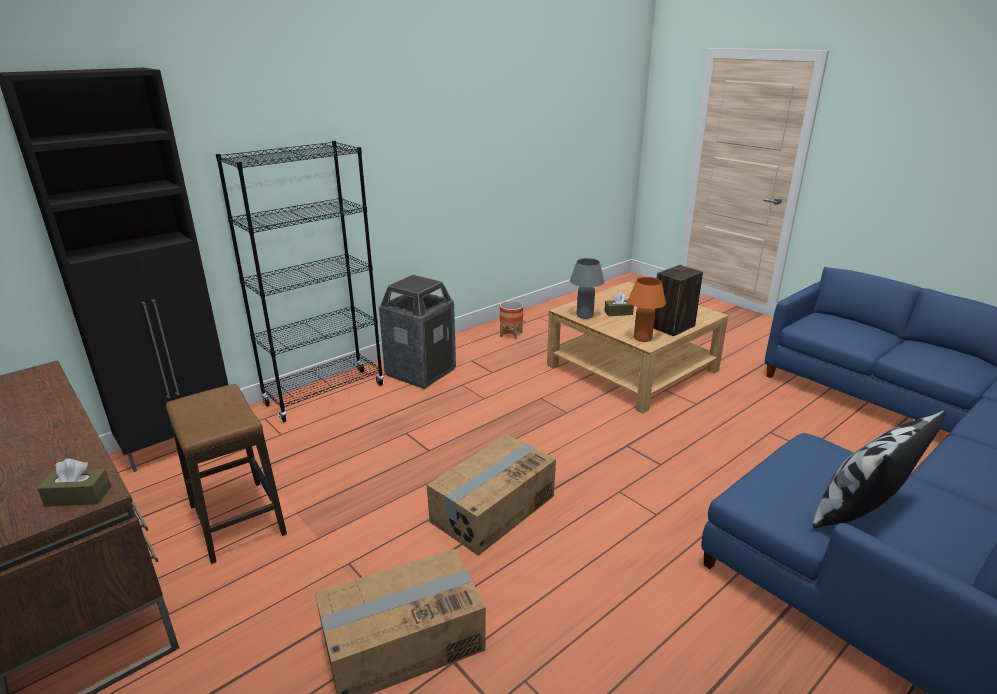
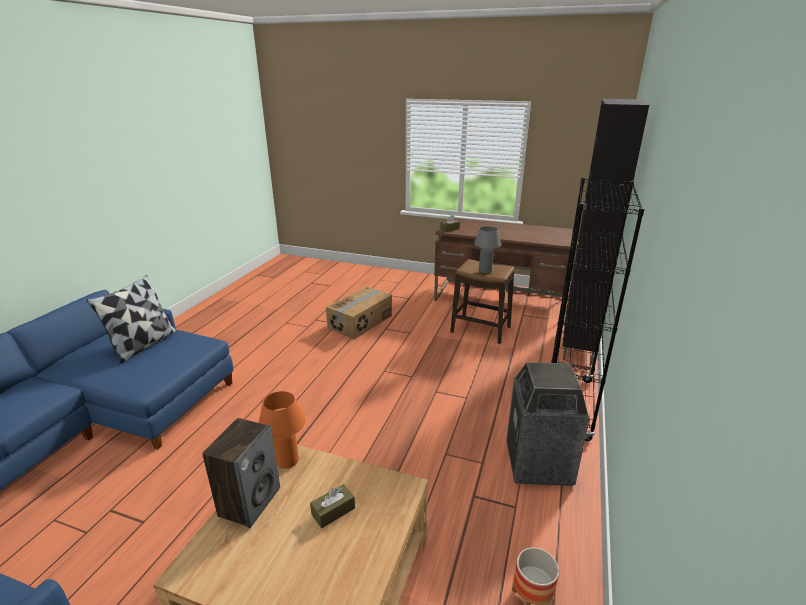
camera: 150 degrees right, 0 degrees up
cardboard box [427,434,556,556] -> none
grey table lamp [570,258,605,319] -> grey table lamp moved to [474,226,501,273]

